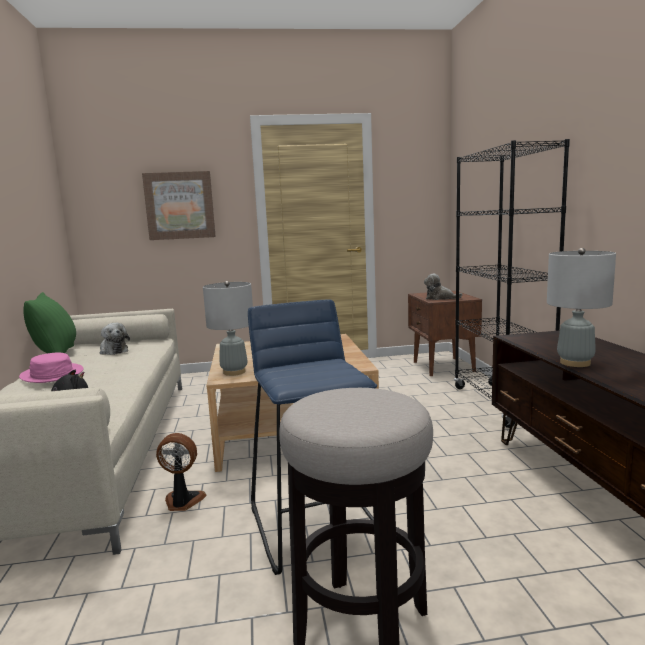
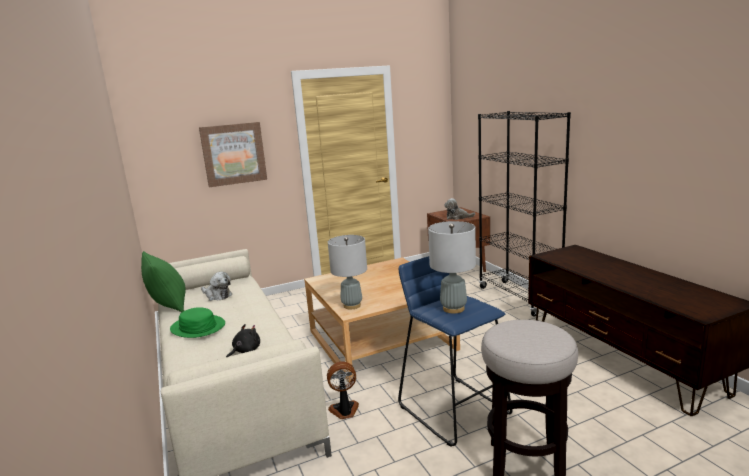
camera: 15 degrees left, 5 degrees up
pink hat [19,352,84,383] -> green hat [170,307,225,338]
grey table lamp [547,248,616,367] -> grey table lamp moved to [428,221,476,314]

